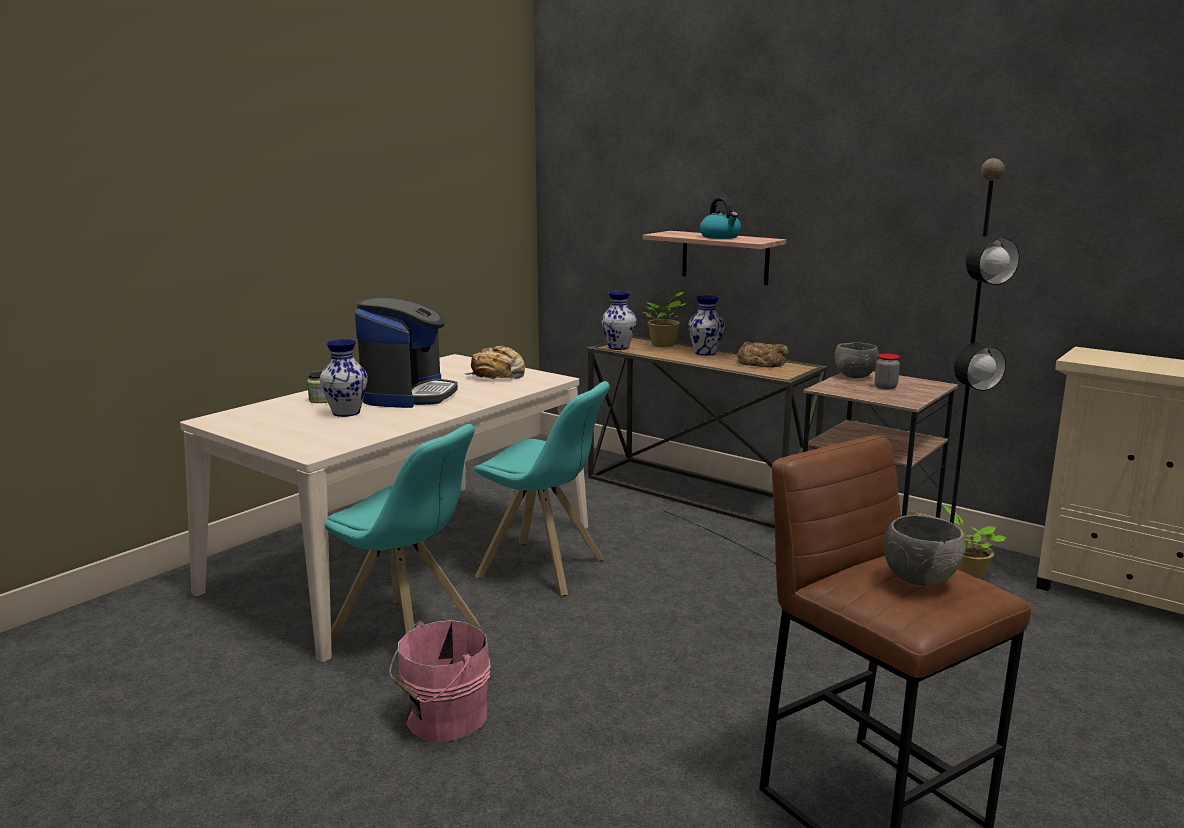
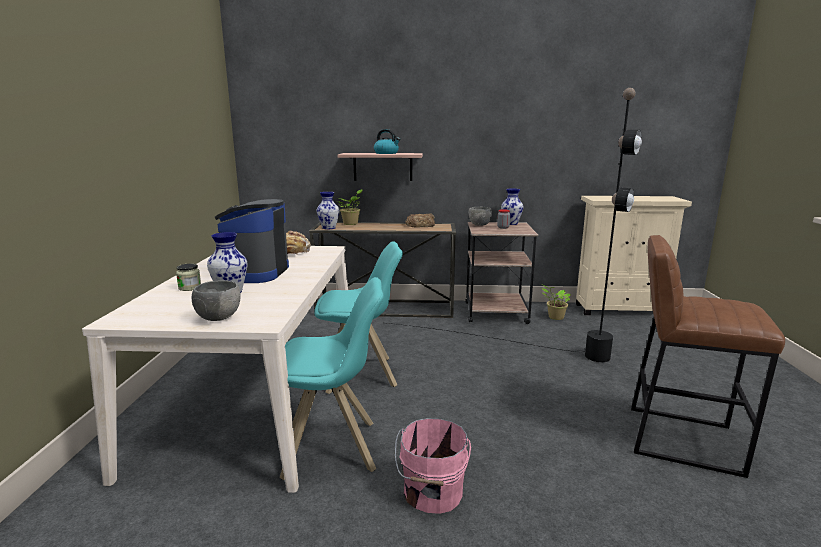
camera: 35 degrees left, 0 degrees up
coffee machine [355,298,458,408] -> coffee machine turned 150 degrees counterclockwise [215,199,289,283]
vase [688,295,725,356] -> vase moved to [501,189,524,225]
grey bowl [884,515,965,586] -> grey bowl moved to [192,280,241,321]

